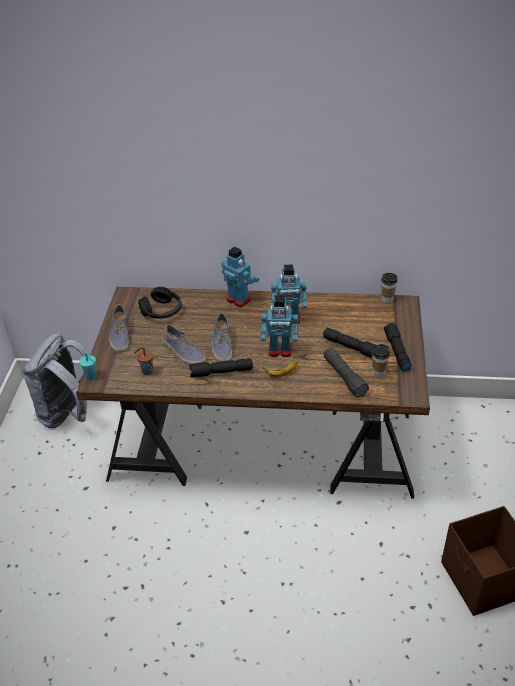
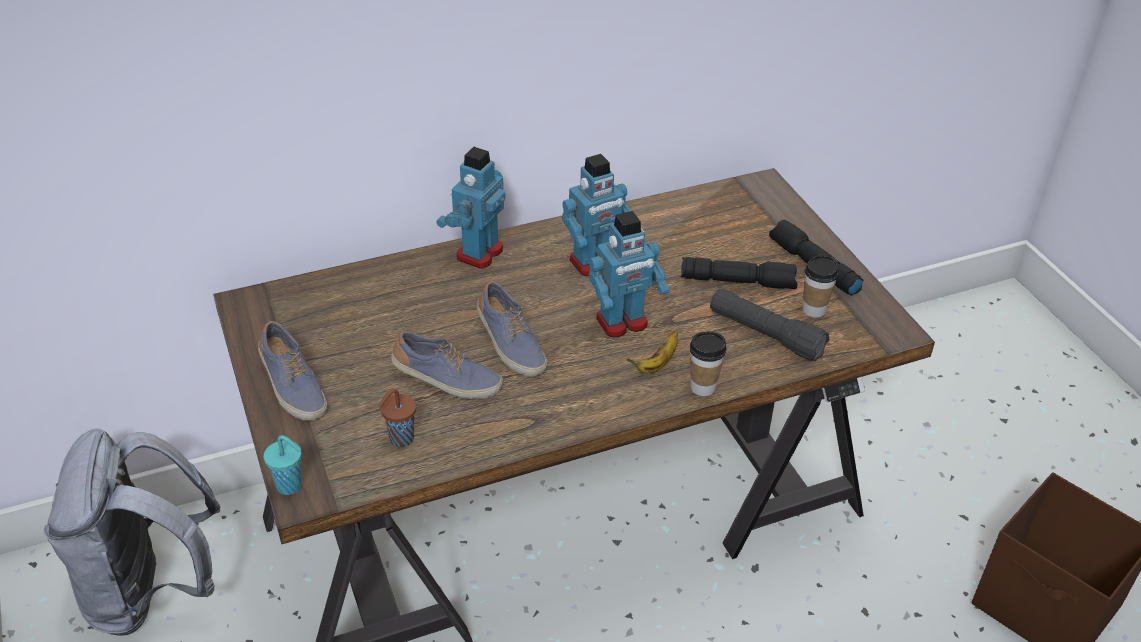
camera: 30 degrees left, 0 degrees up
black headphones [138,287,182,319] -> none
black flashlight [190,358,253,377] -> none
toy robot [221,247,259,307] -> toy robot turned 75 degrees counterclockwise [436,147,505,269]
cup [381,273,398,303] -> cup moved to [690,332,727,396]

